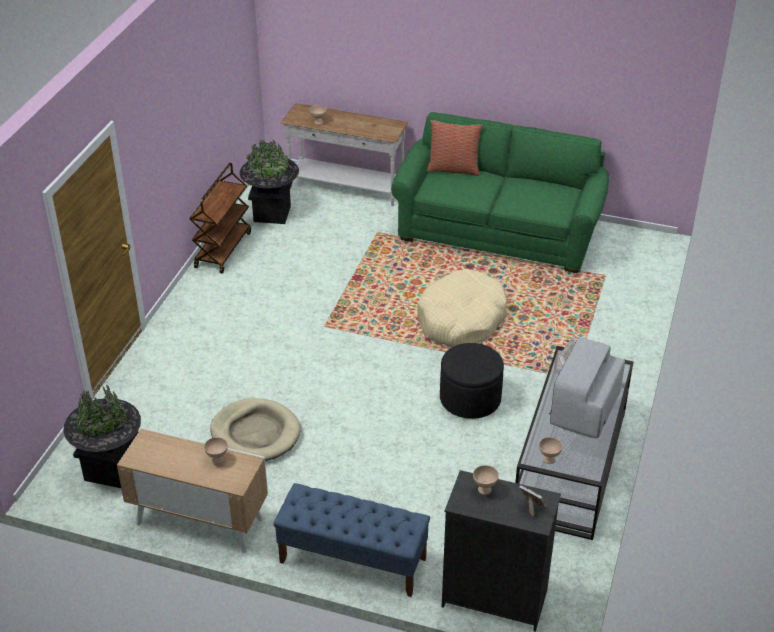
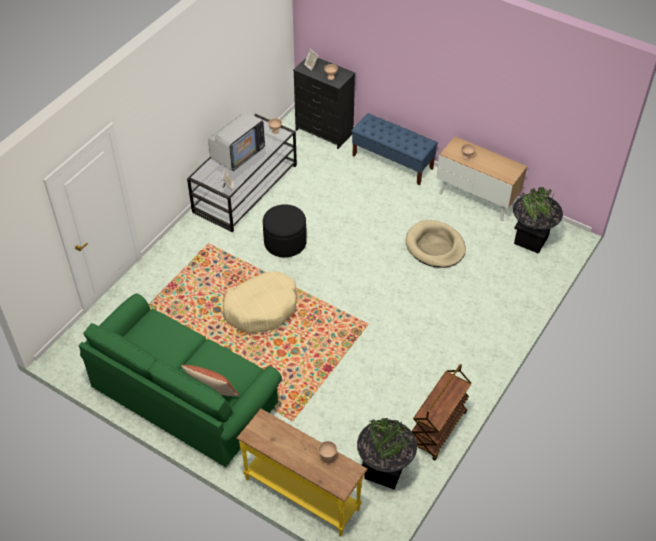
camera: 165 degrees left, 10 degrees up
white console table [280,103,408,206] -> yellow console table [236,408,368,537]

